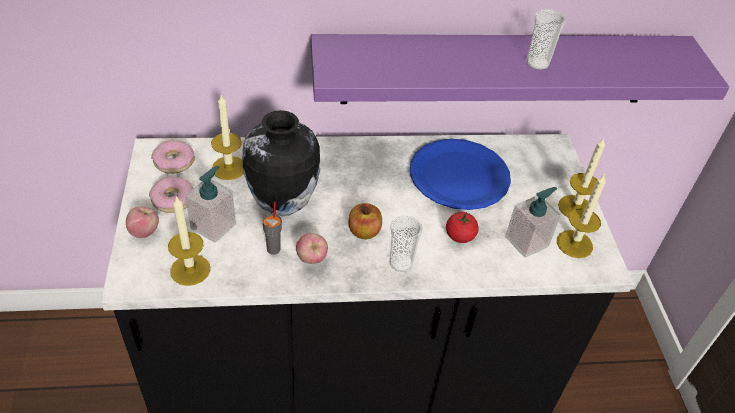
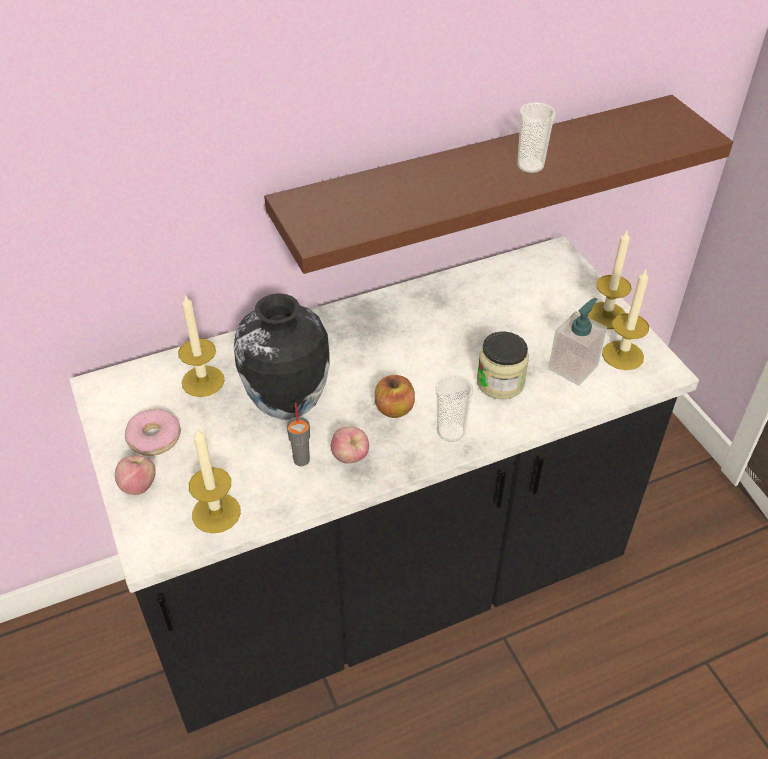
camera: 15 degrees left, 0 degrees up
donut [151,140,195,174] -> none
soap dispenser [185,166,236,243] -> none
purple shelf [311,34,730,104] -> brown shelf [264,95,733,274]
blue plate [410,139,511,210] -> none
tomato [446,212,479,243] -> jar [477,332,529,399]

